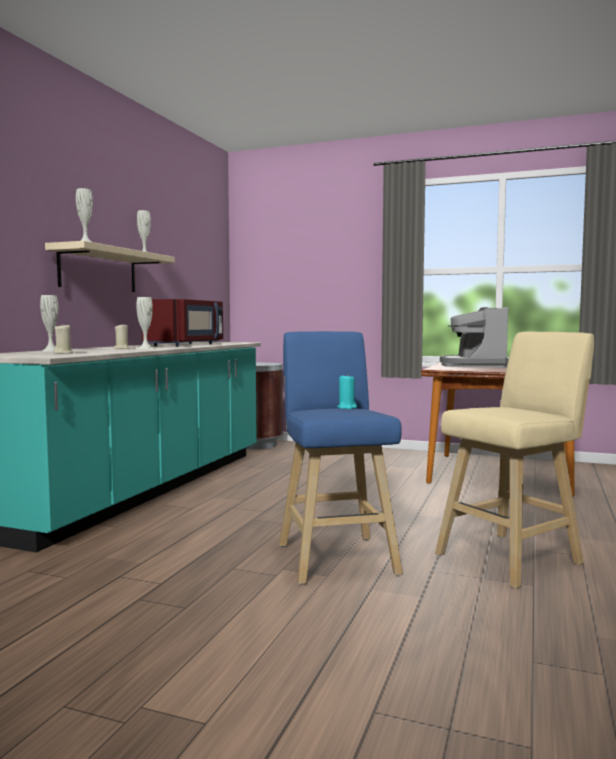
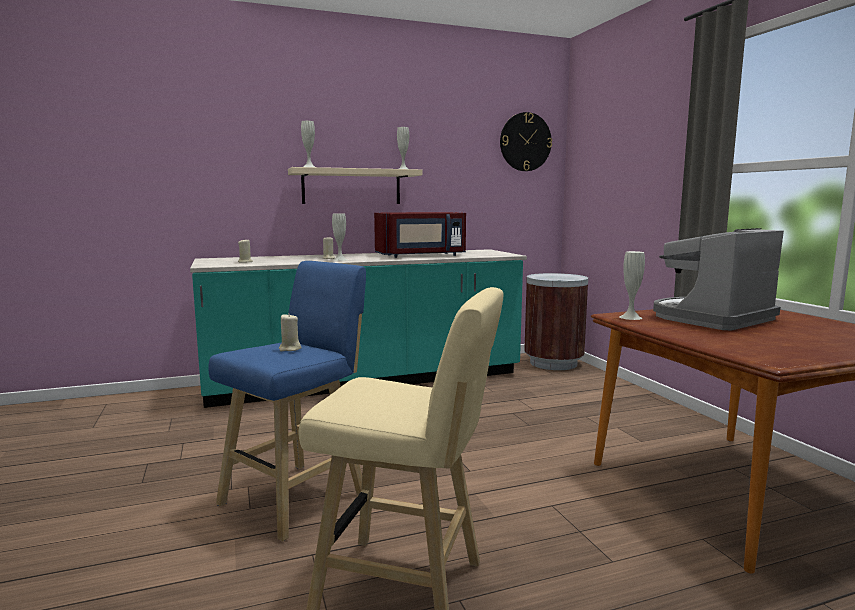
camera: 50 degrees right, 5 degrees up
white vase [40,295,58,351] -> white vase moved to [619,251,645,320]
turquoise candle [337,374,357,409] -> beige candle [279,313,301,351]
none -> wall clock [500,112,552,171]

